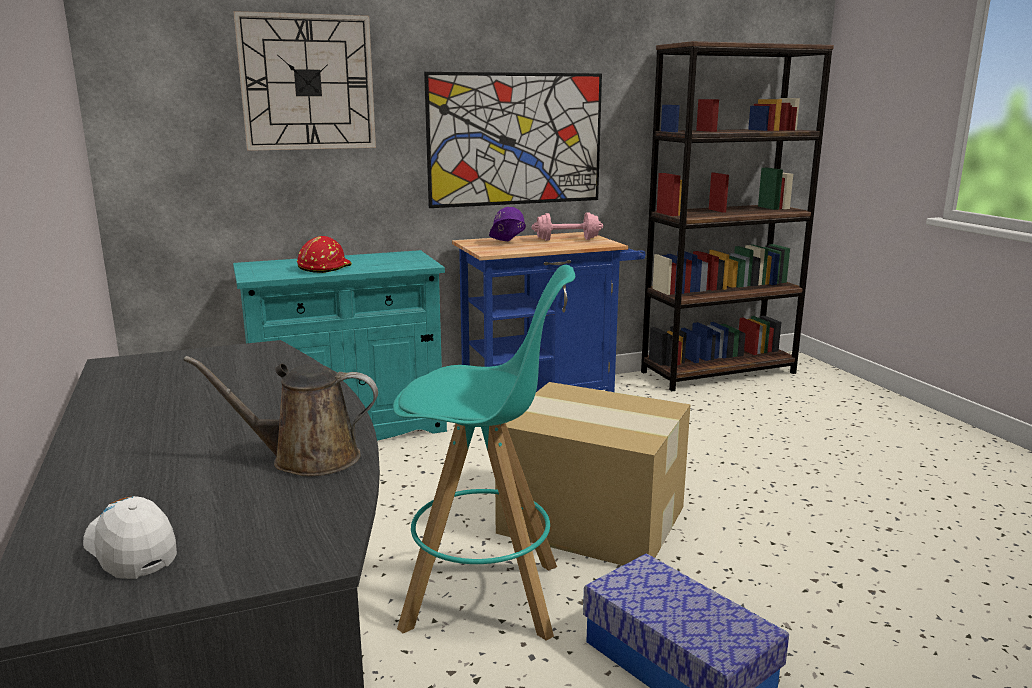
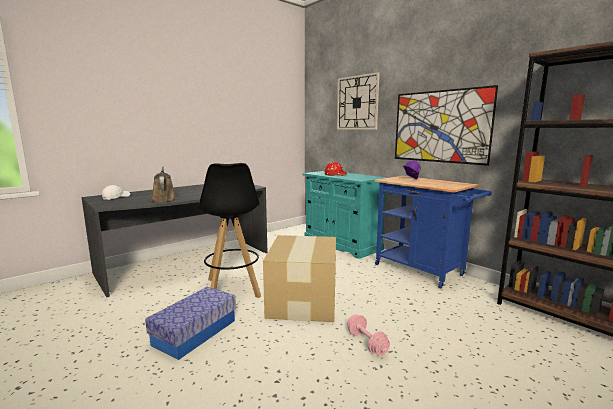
camera: 70 degrees right, 5 degrees down
turquoise stool [393,265,575,641] -> black stool [198,163,261,298]
pink dumbbell [531,213,603,240] -> pink dumbbell moved to [347,315,390,356]

